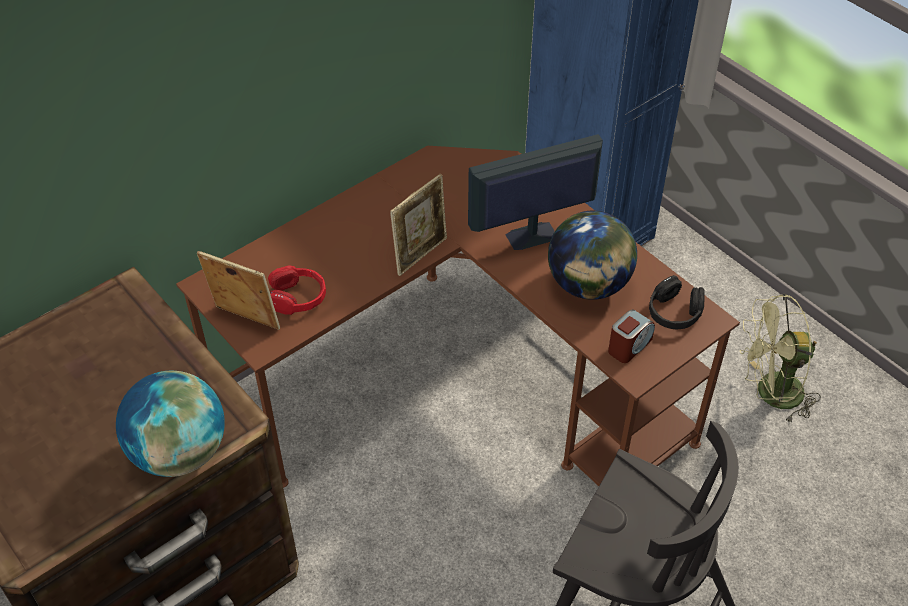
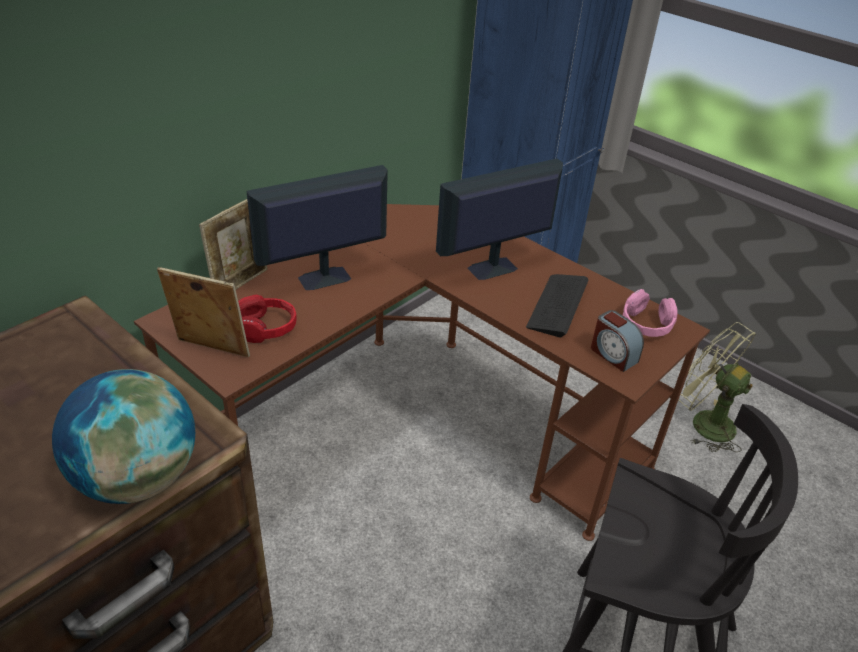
camera: 10 degrees left, 10 degrees down
picture frame [390,174,447,276] -> picture frame moved to [199,199,267,289]
globe [548,211,637,300] -> keyboard [526,274,588,337]
alarm clock [608,309,655,363] -> alarm clock turned 105 degrees clockwise [591,310,644,372]
black headphones [649,275,704,329] -> pink headphones [623,289,677,337]
green fan [740,294,821,424] -> green fan turned 60 degrees clockwise [679,322,756,453]
none -> monitor [247,165,388,290]

